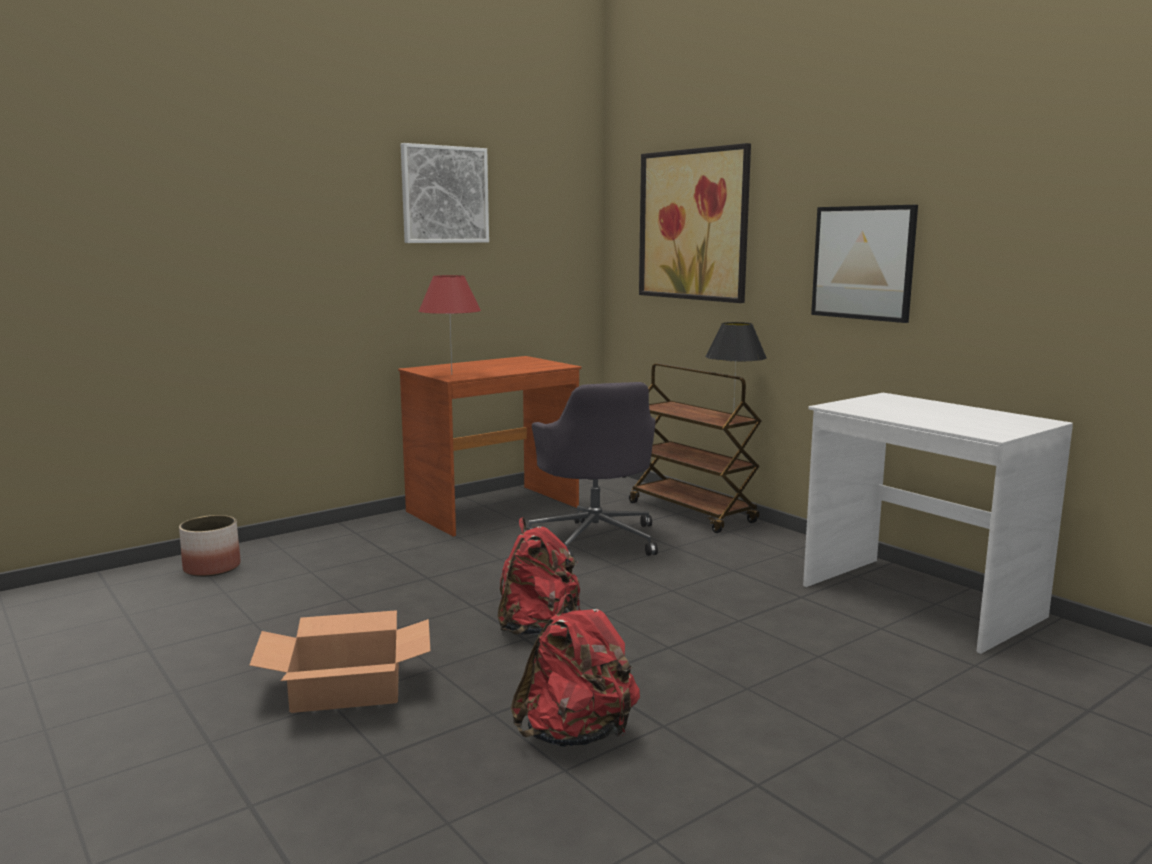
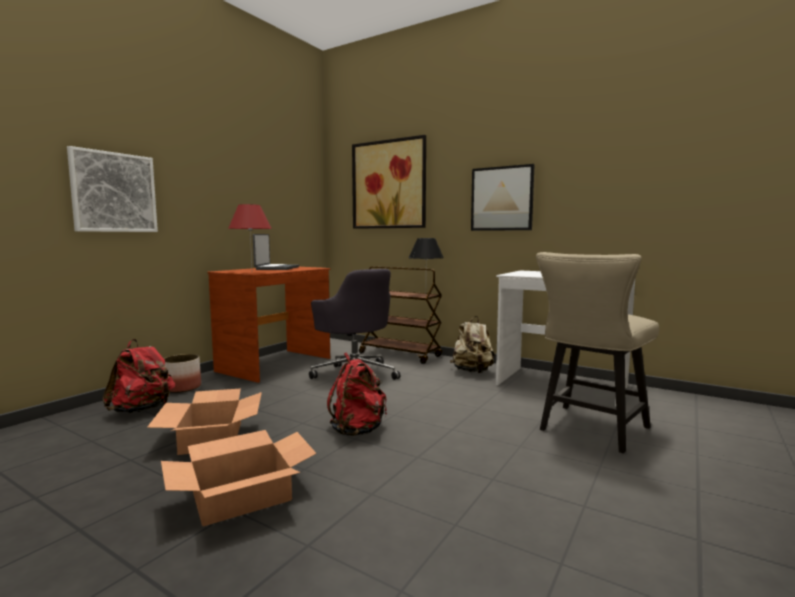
camera: 20 degrees left, 5 degrees down
planter [179,515,240,577] -> planter moved to [164,354,201,393]
picture [401,143,489,243] -> picture moved to [67,146,158,232]
red backpack [511,593,640,747] -> red backpack moved to [103,339,175,413]
none -> cardboard box [147,389,262,455]
none -> laptop [253,234,299,270]
none -> beige backpack [450,316,495,373]
none -> beige chair [536,252,659,453]

